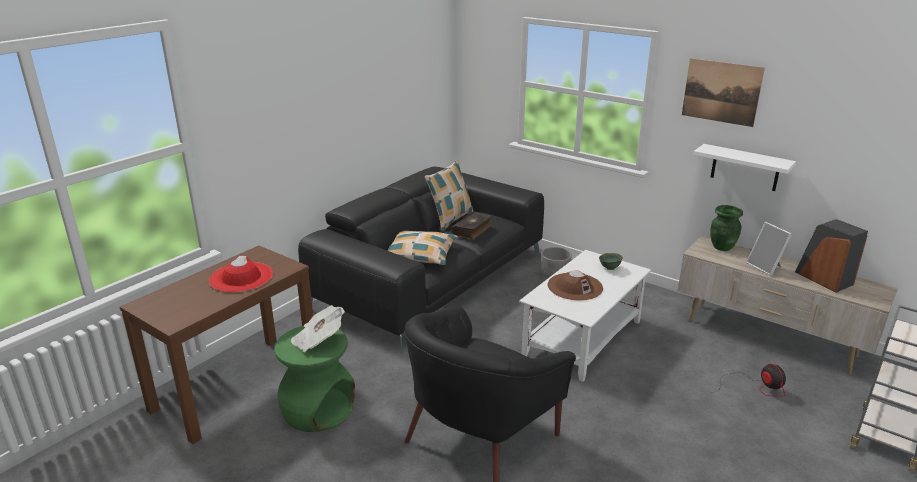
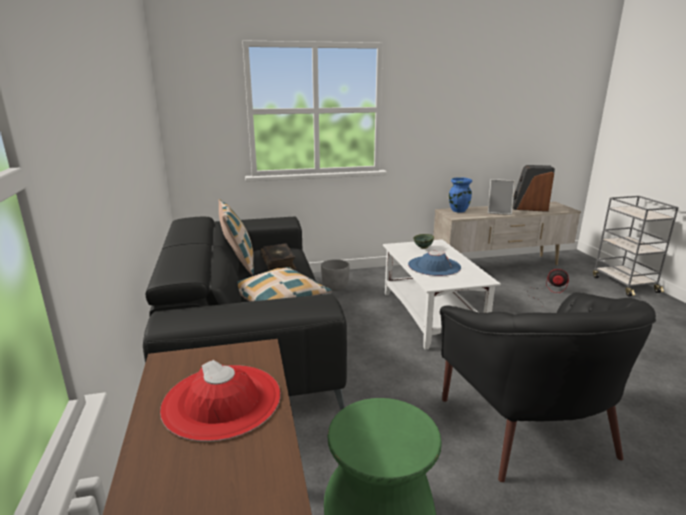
camera: 50 degrees left, 5 degrees down
newspaper [291,306,345,352] -> none
brown hat [548,270,603,300] -> blue hat [408,251,461,276]
picture [682,58,765,127] -> none
white shelf [693,144,796,191] -> none
green vase [710,205,743,251] -> blue vase [449,177,472,213]

